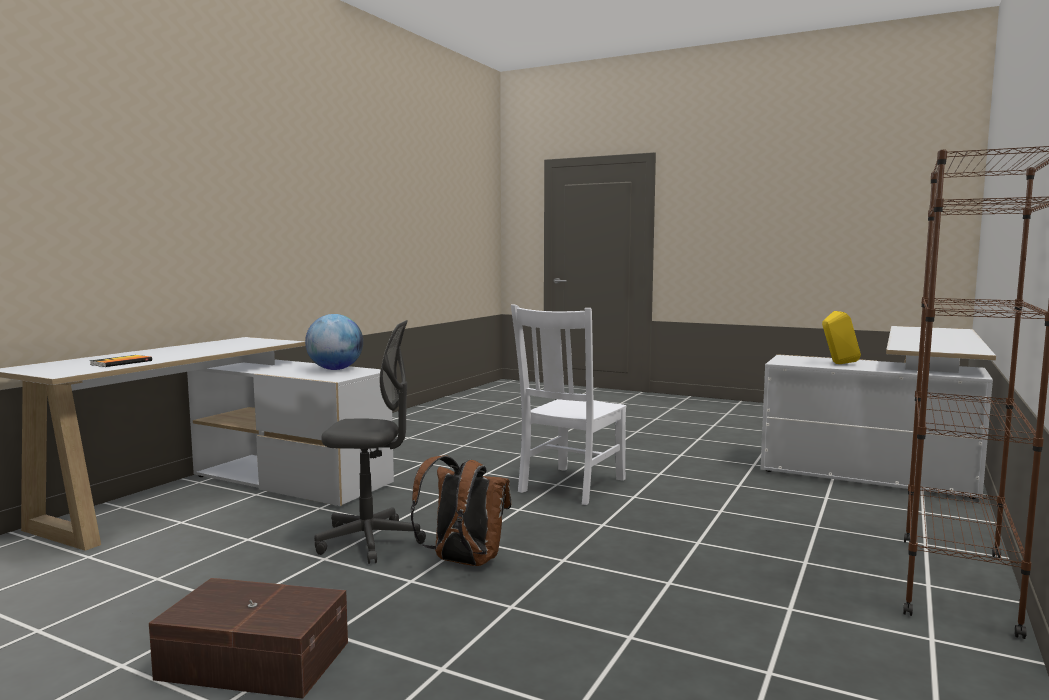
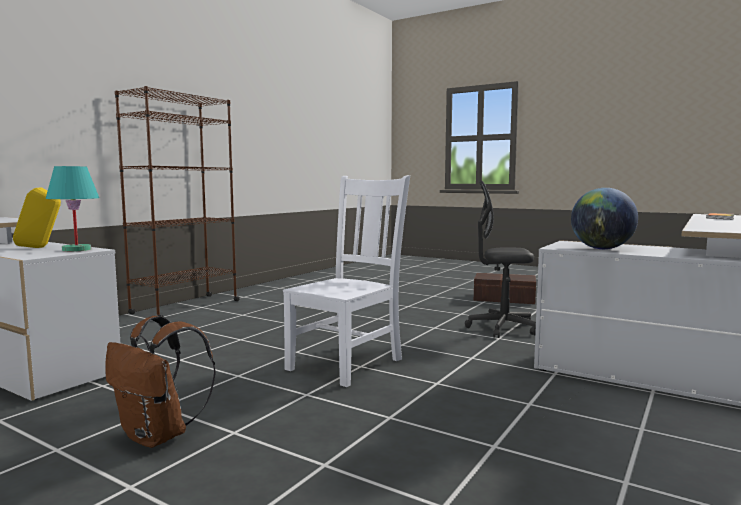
camera: 175 degrees left, 0 degrees up
brown backpack [411,455,511,566] -> brown backpack moved to [105,316,216,448]
none -> turquoise table lamp [46,166,99,252]

